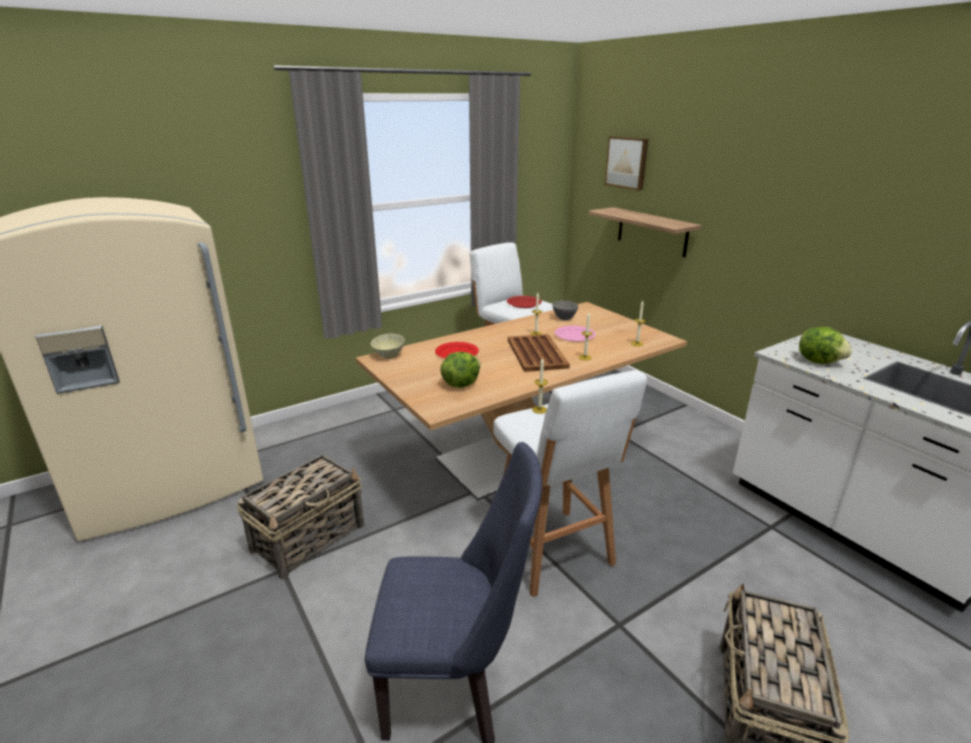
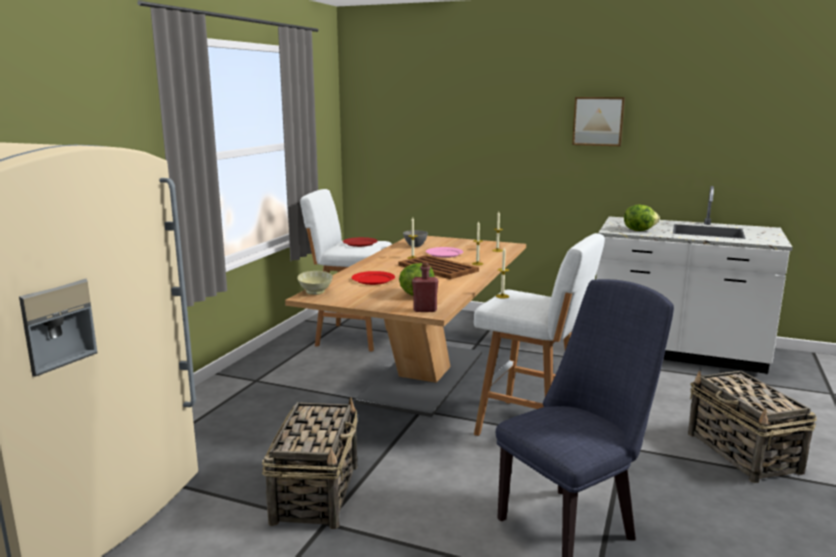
camera: 35 degrees left, 10 degrees down
shelf [588,207,701,257] -> none
picture [605,136,649,190] -> picture moved to [572,97,625,146]
none -> red bottle [412,262,438,312]

